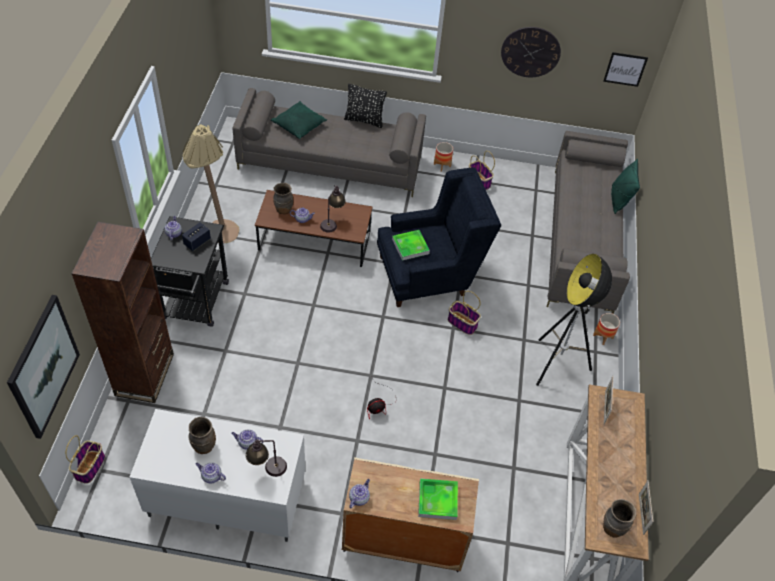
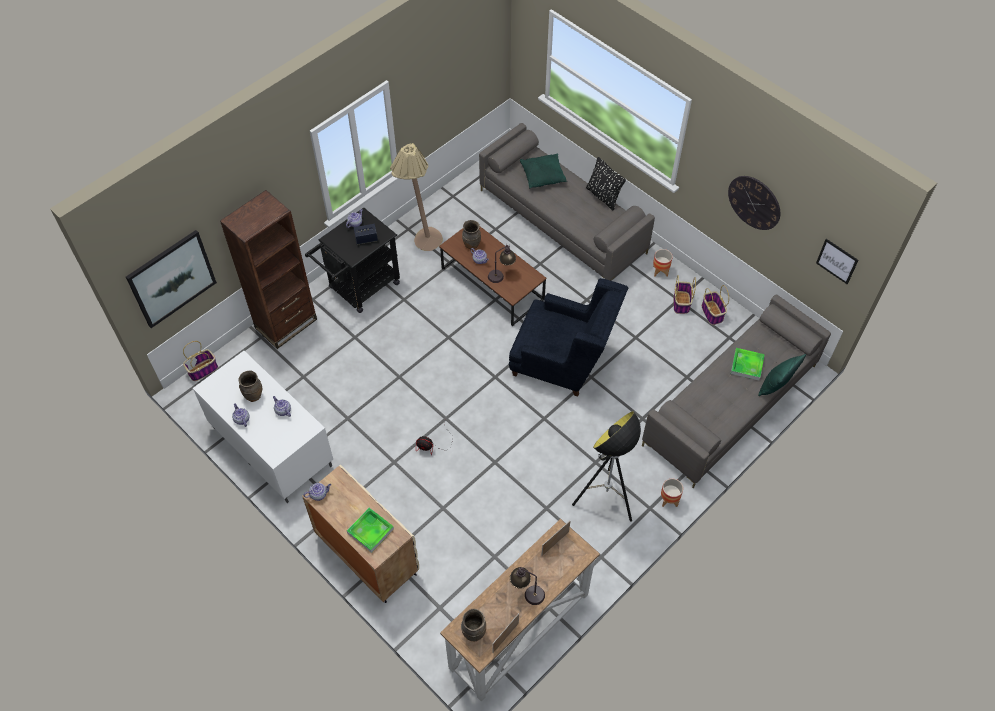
camera: 40 degrees right, 5 degrees up
table lamp [246,439,287,477] -> table lamp moved to [510,567,545,605]
tray [392,230,430,261] -> tray moved to [731,348,765,380]
basket [448,291,481,335] -> basket moved to [702,285,729,325]

